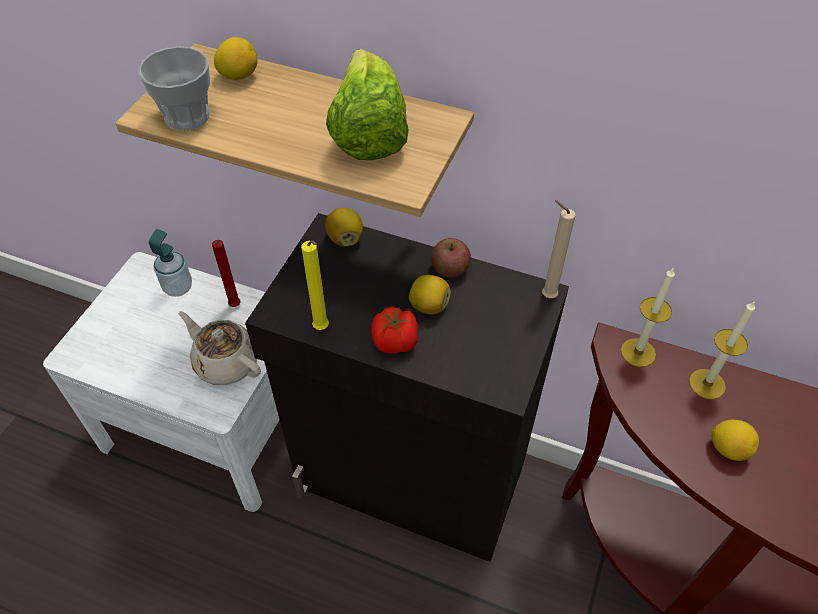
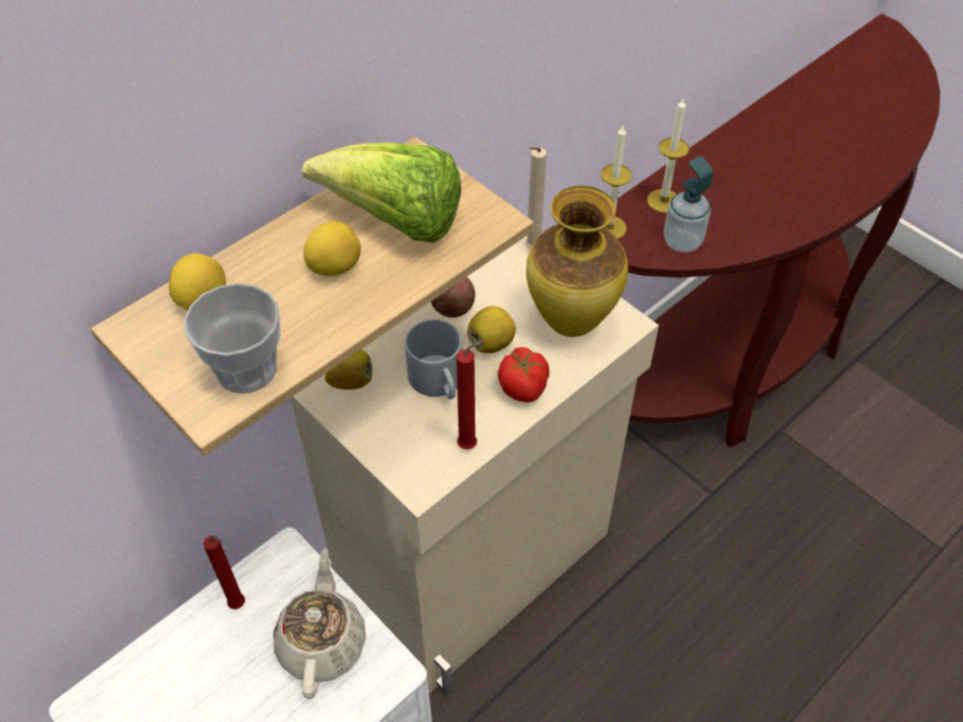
camera: 65 degrees left, 0 degrees up
soap dispenser [149,229,192,297] -> soap dispenser moved to [664,156,713,252]
beige teapot [178,311,261,385] -> beige teapot turned 120 degrees clockwise [273,548,366,699]
black cabinet [245,213,569,562] -> beige cabinet [291,236,659,695]
yellow candle [301,241,329,330] -> red candle [456,341,484,450]
lemon [711,420,759,461] -> lemon moved to [303,221,361,276]
none -> grey mug [405,319,463,400]
none -> vase [526,186,628,337]

